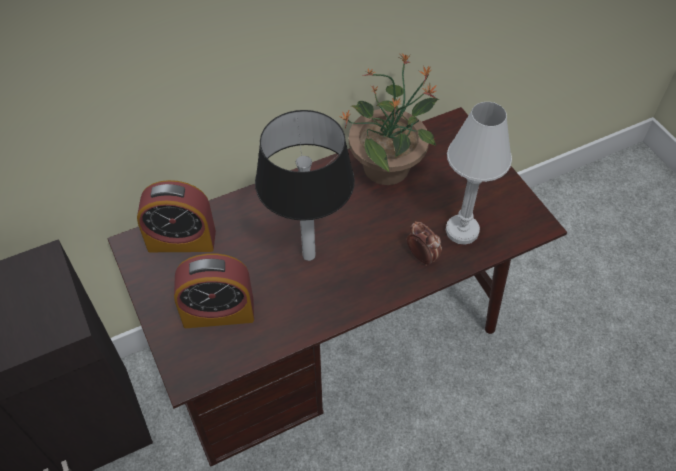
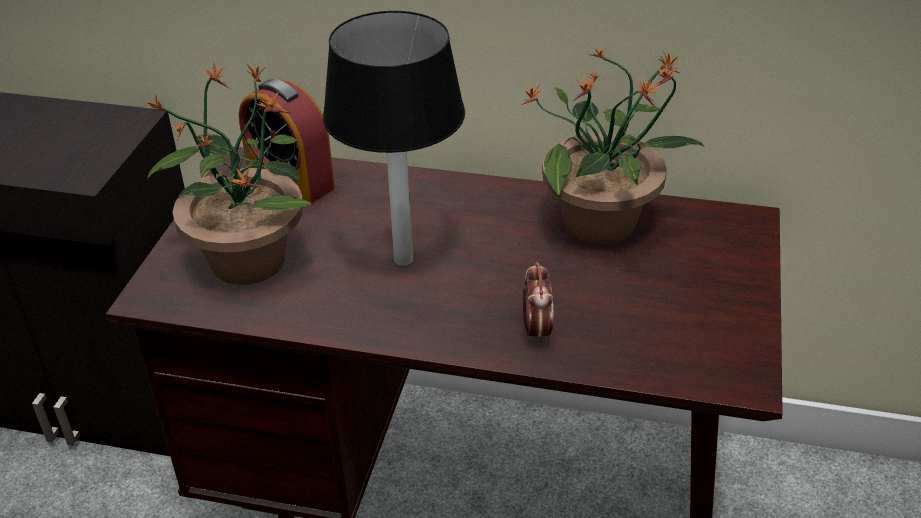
camera: 40 degrees right, 15 degrees down
alarm clock [174,254,254,328] -> potted plant [141,61,314,285]
white table lamp [446,102,512,245] -> none

